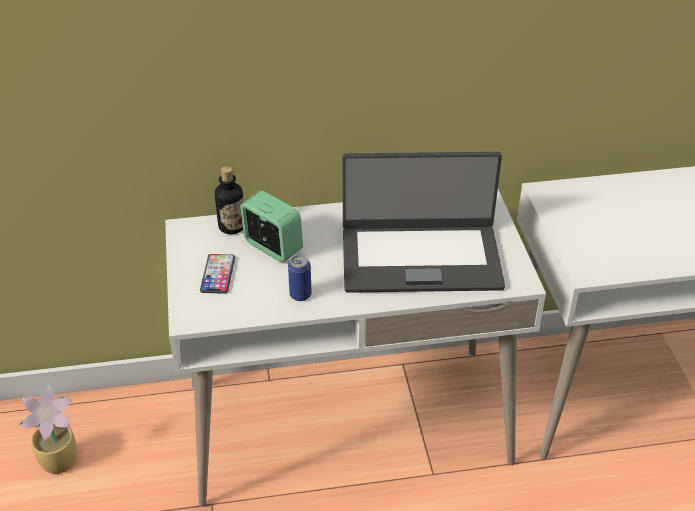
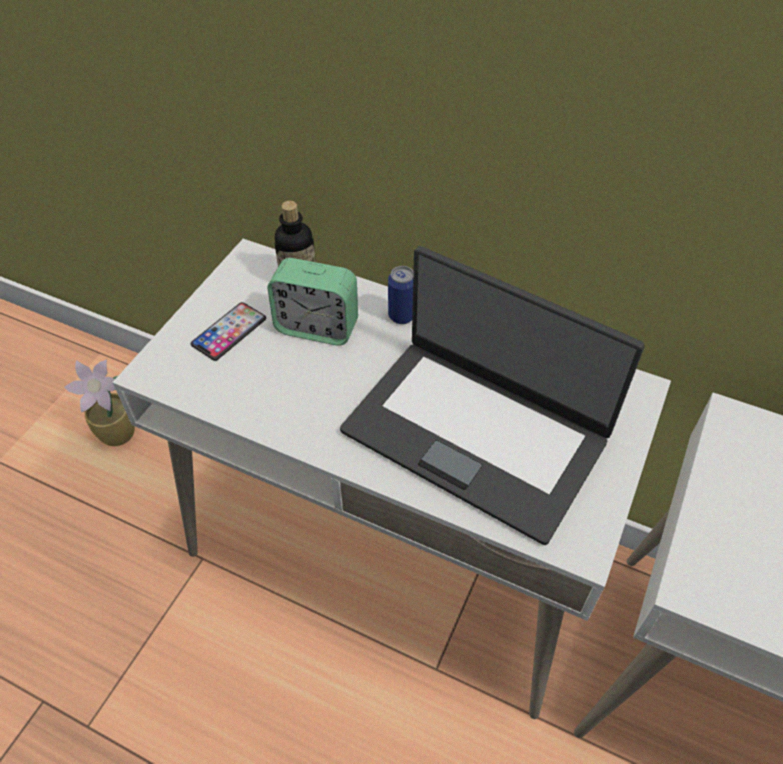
camera: 35 degrees right, 10 degrees up
alarm clock [240,191,303,262] -> alarm clock turned 120 degrees clockwise [267,258,358,346]
can [288,255,312,301] -> can moved to [388,266,413,324]

